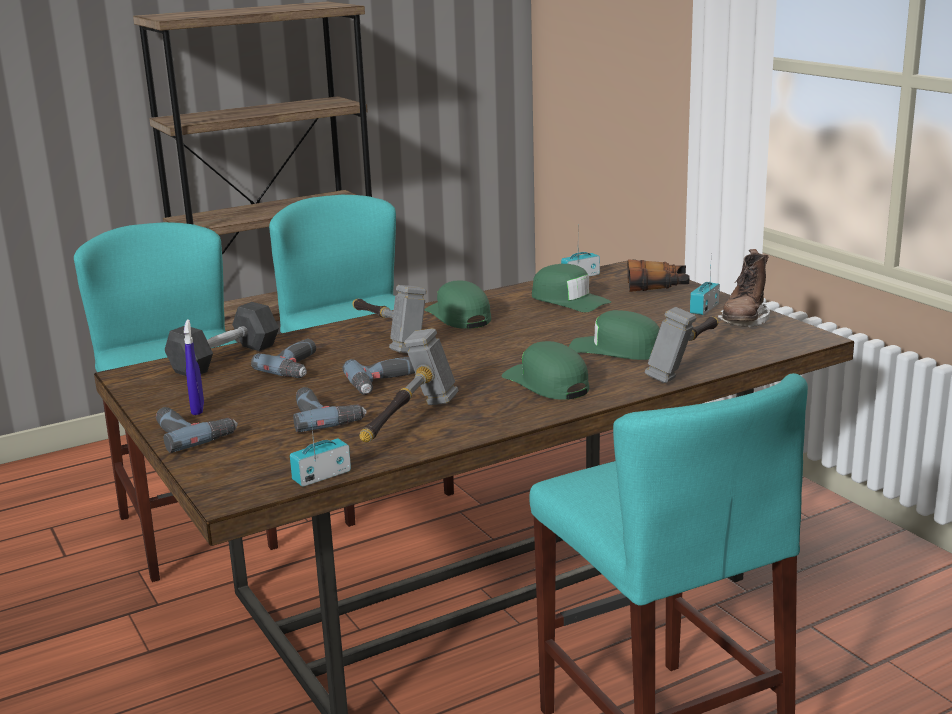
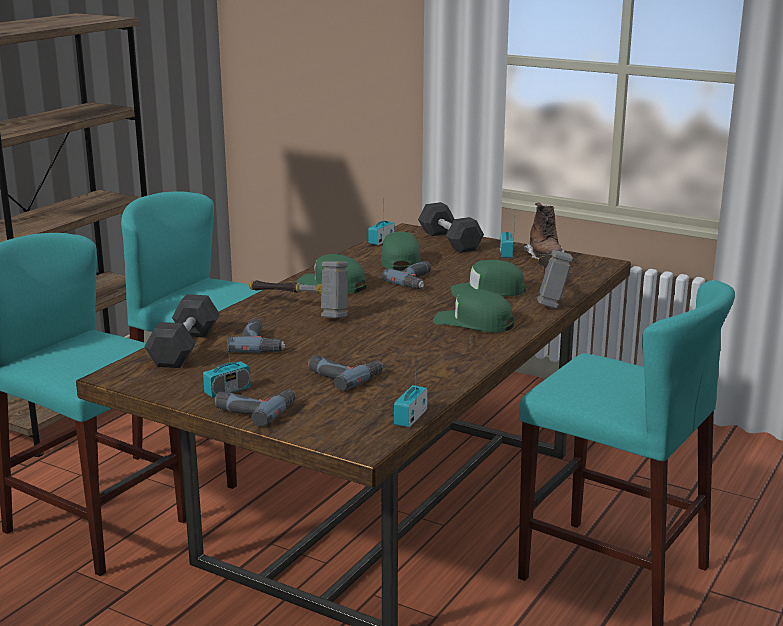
camera: 30 degrees left, 0 degrees up
blue spray bottle [184,319,204,415] -> radio [203,324,251,398]
power drill [342,357,415,395] -> power drill moved to [382,261,431,289]
hammer [359,328,459,442] -> none
green cap [532,264,611,312] -> green cap turned 105 degrees counterclockwise [381,231,421,271]
binoculars [627,259,689,292] -> grey dumbbell [418,202,484,253]

